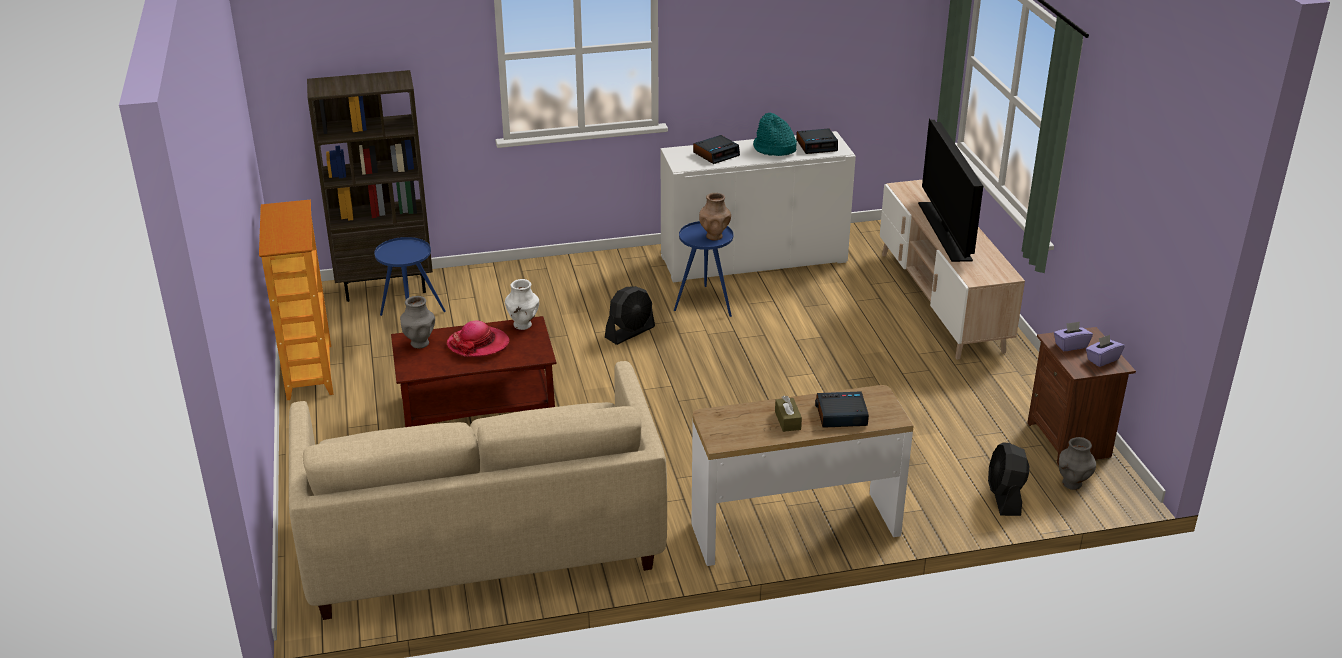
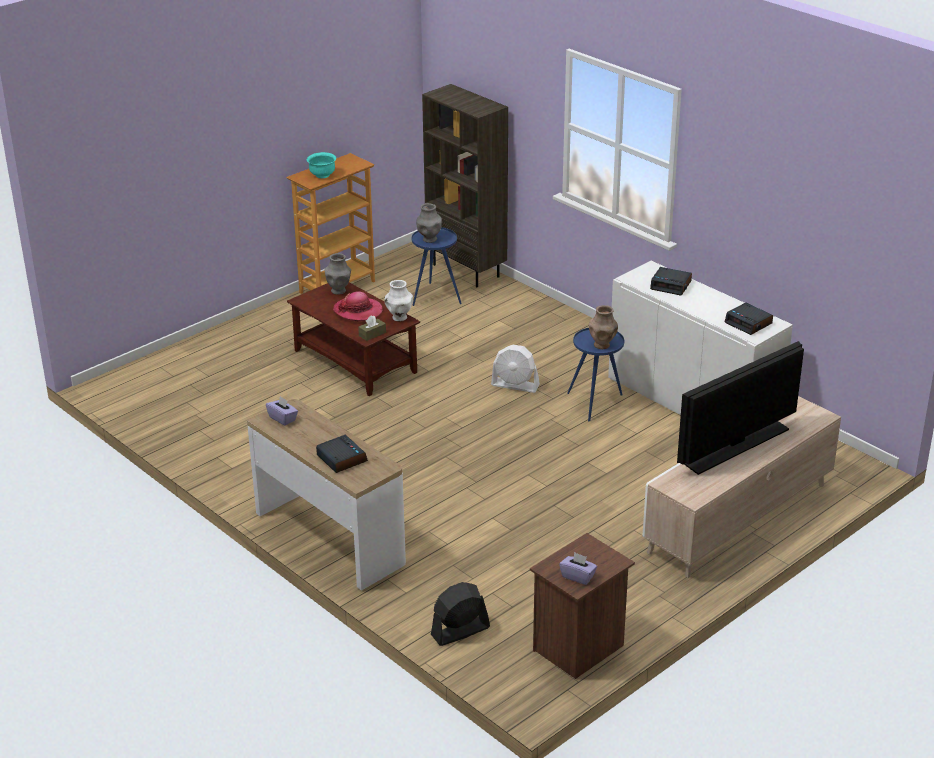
camera: 60 degrees right, 0 degrees up
beige sofa [289,361,667,620] -> none
black fan [605,286,655,345] -> white fan [491,345,540,393]
turquoise hat [753,113,797,156] -> none
brown tissue box [775,396,802,432] -> brown tissue box moved to [358,315,386,341]
purple tissue box [1054,322,1093,351] -> purple tissue box moved to [266,396,298,426]
grey vase [1059,437,1096,490] -> grey vase moved to [416,203,442,243]
none -> turquoise bowl [307,152,336,178]

